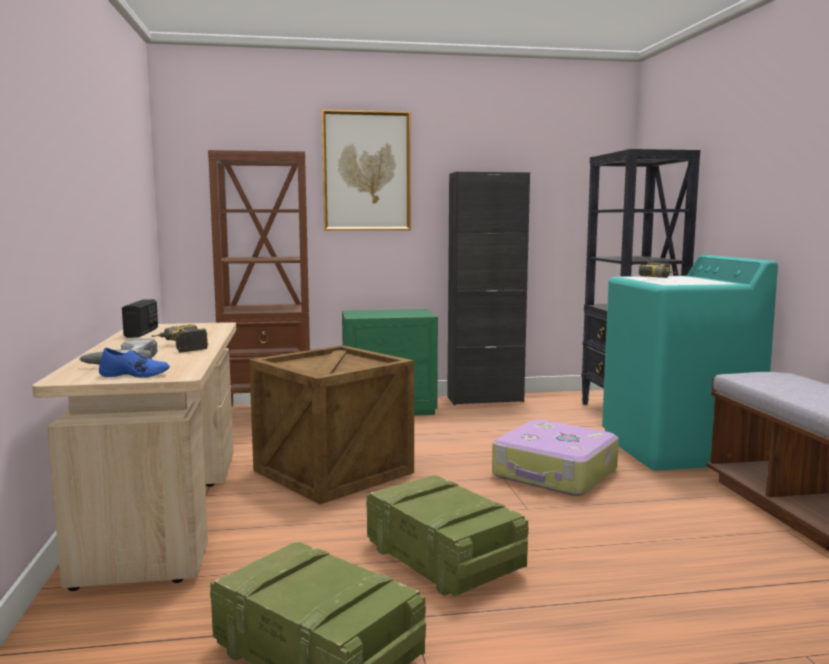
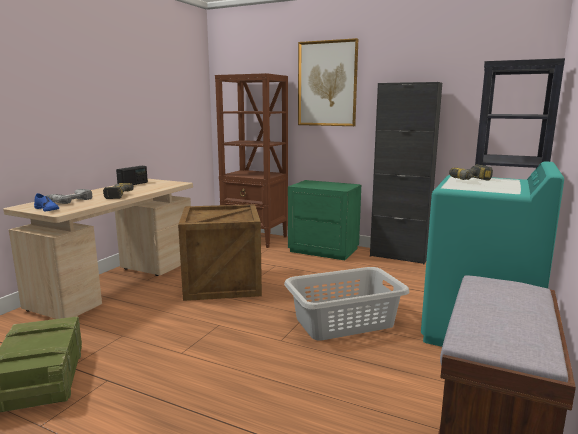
camera: 35 degrees right, 5 degrees up
crate [366,475,529,596] -> none
suitcase [492,420,619,496] -> grey laundry basket [284,267,409,341]

